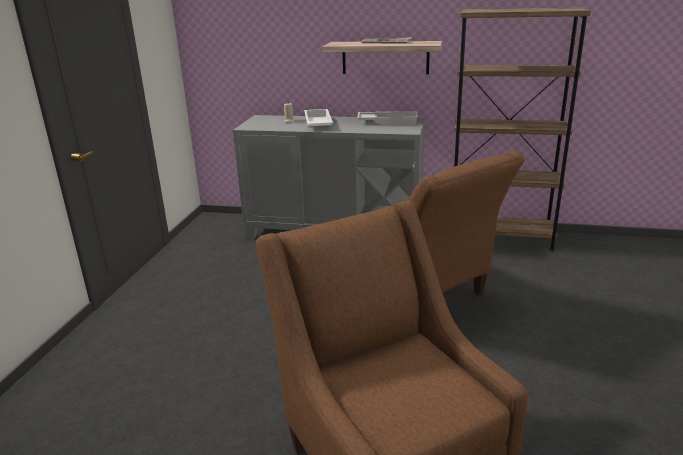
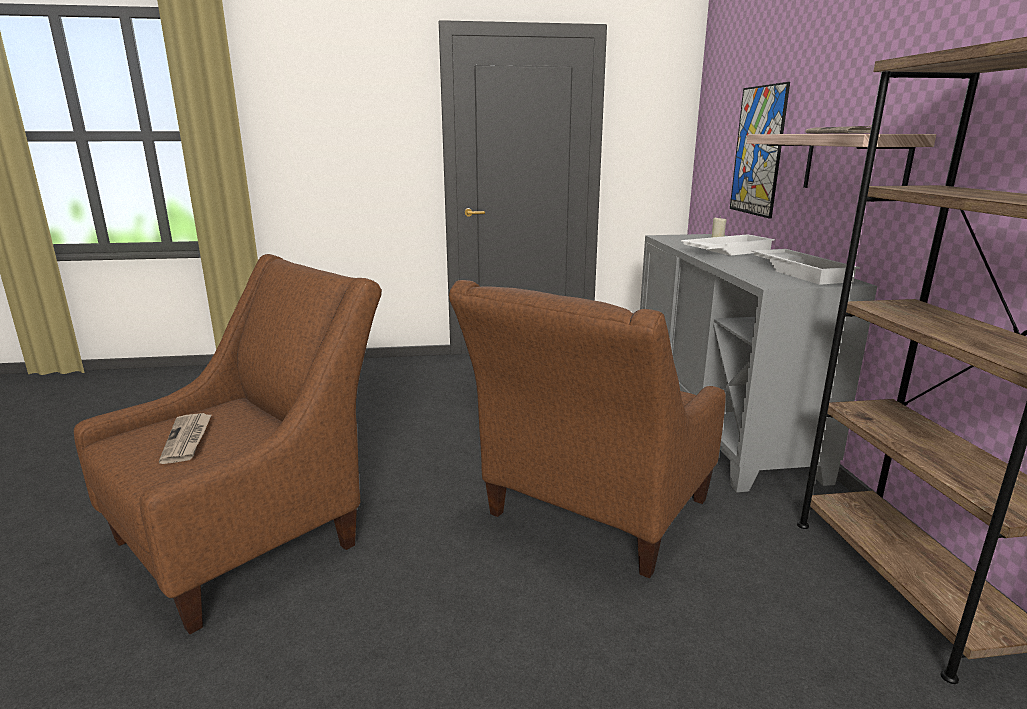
camera: 70 degrees right, 5 degrees down
none -> newspaper [159,413,212,464]
none -> picture [730,82,790,219]

